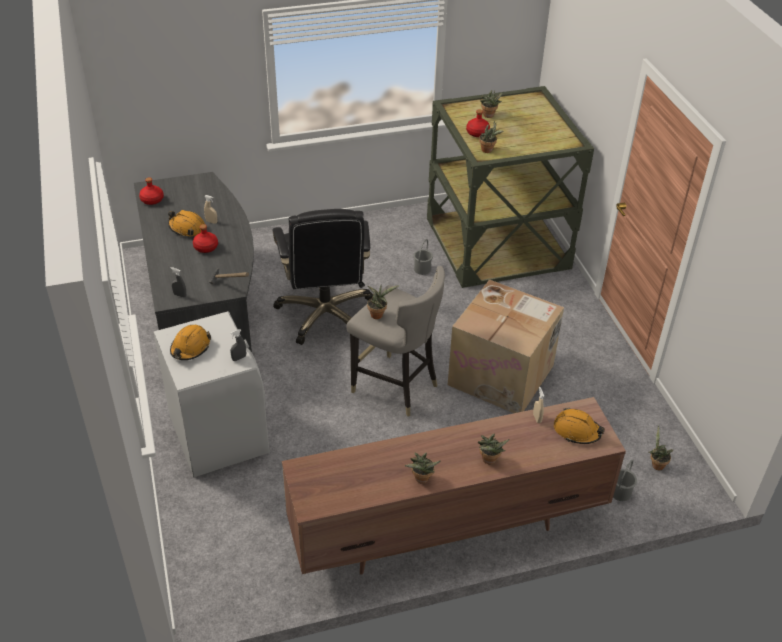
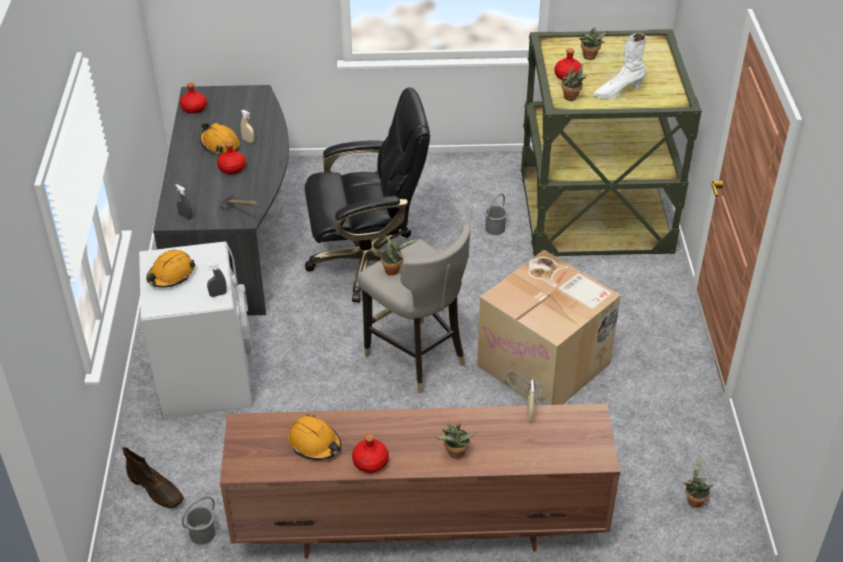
camera: 15 degrees right, 0 degrees up
black office chair [272,209,373,345] -> black office chair turned 105 degrees counterclockwise [305,87,430,303]
potted plant [404,452,440,484] -> red bottle [352,433,389,473]
orange hard hat [554,408,605,444] -> orange hard hat moved to [288,414,341,460]
grey bucket [613,460,637,501] -> grey bucket moved to [182,496,215,545]
none -> brown boot [123,447,184,508]
none -> white boot [593,33,647,98]

